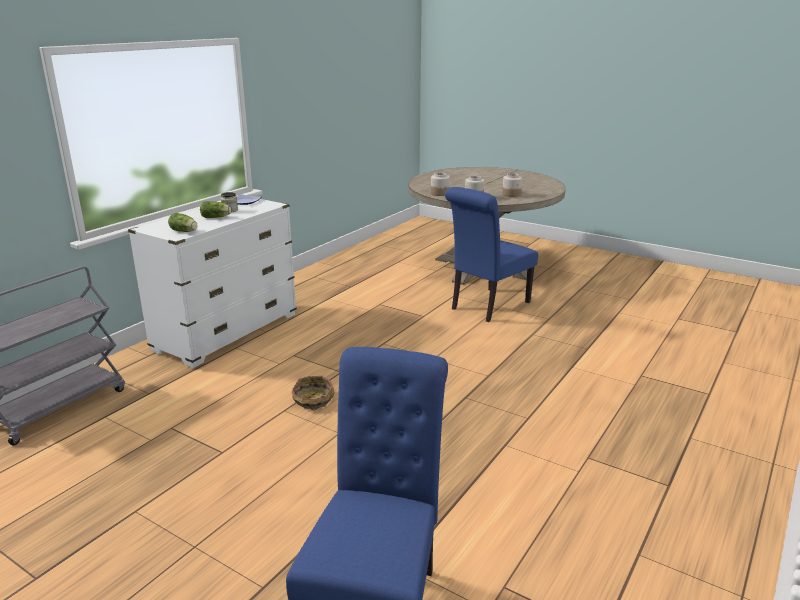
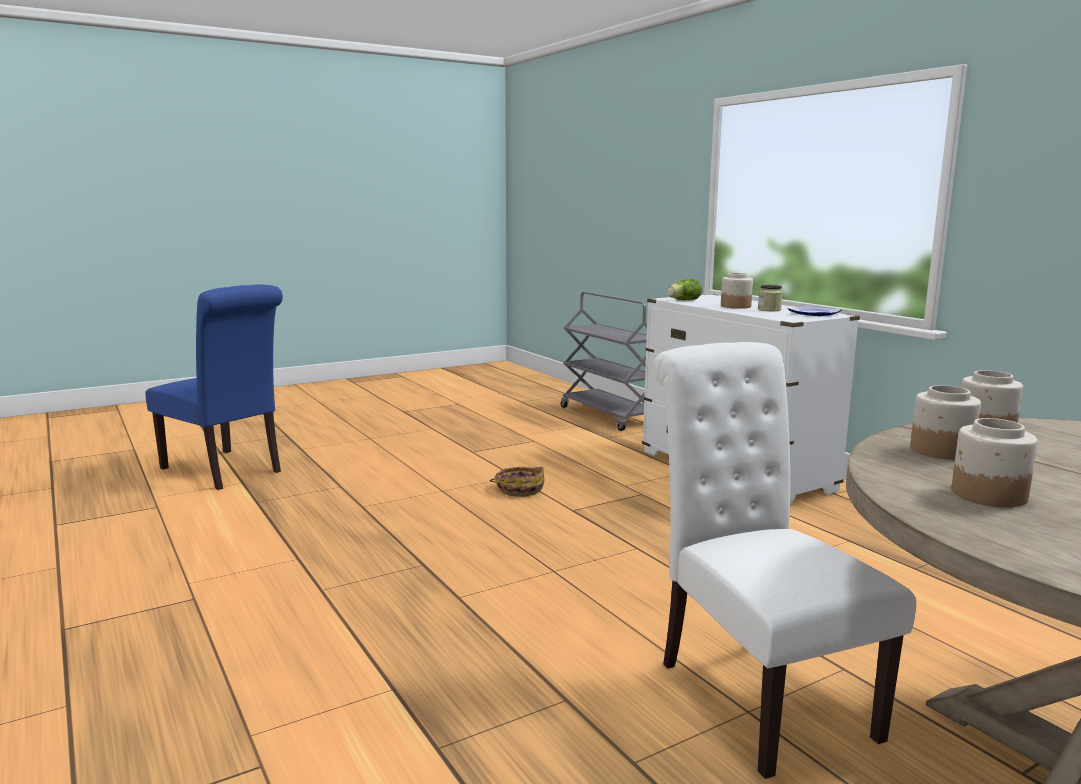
camera: 115 degrees right, 10 degrees down
lettuce [200,201,231,218] -> jar [721,273,753,309]
blue chair [445,187,538,322] -> white chair [653,342,916,779]

